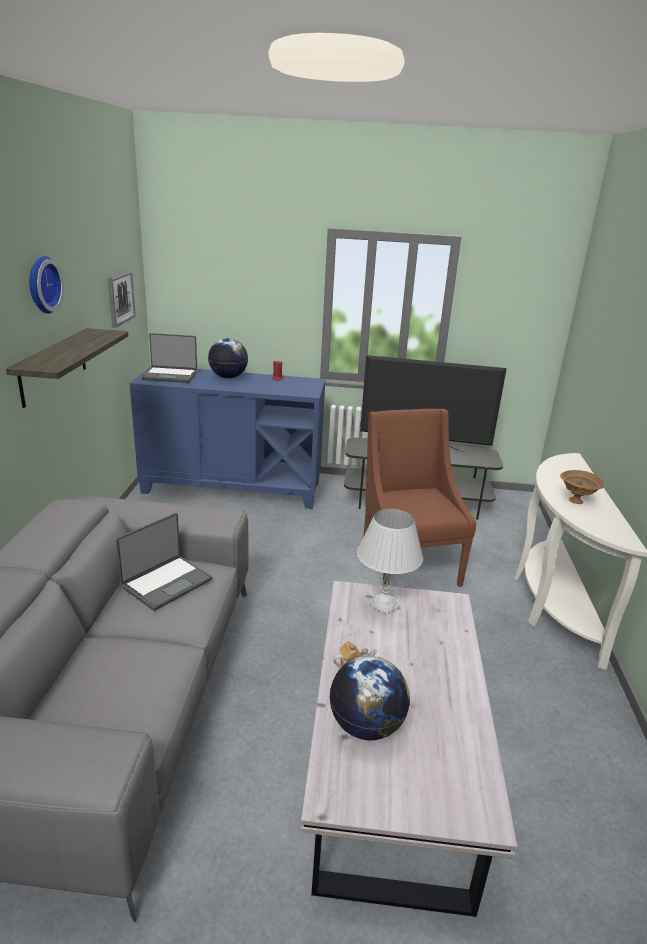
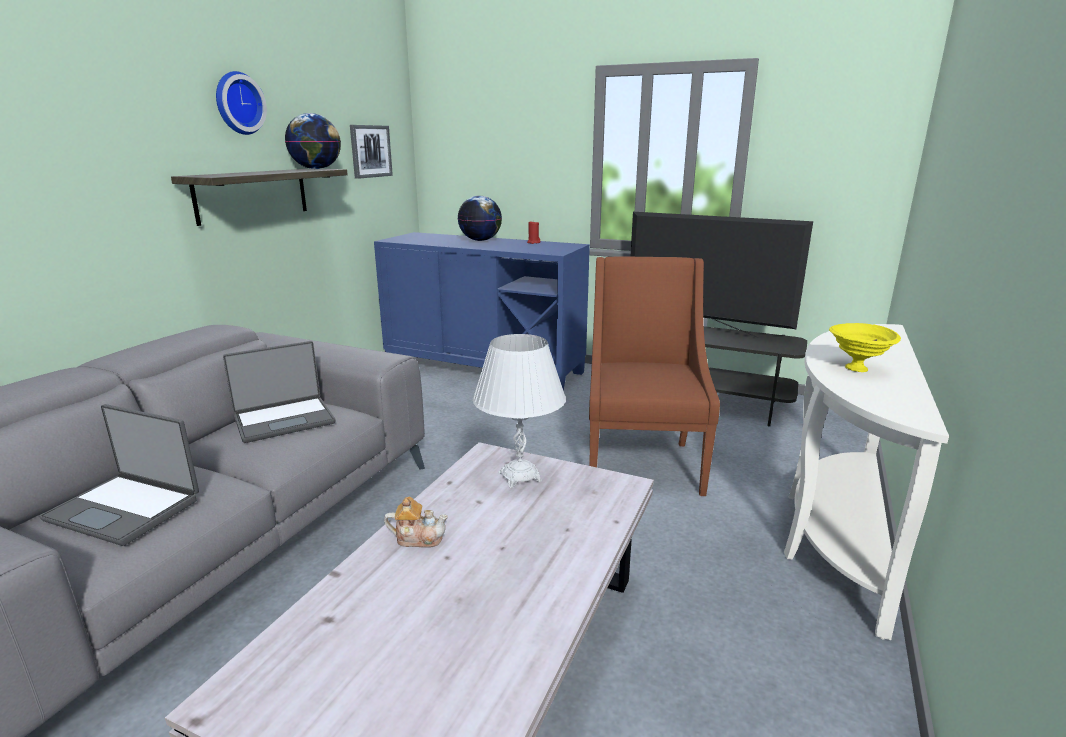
camera: 20 degrees right, 5 degrees down
laptop [141,333,197,383] -> laptop moved to [39,404,199,546]
globe [329,656,410,740] -> globe moved to [285,113,341,169]
brown bowl [560,470,605,504] -> yellow bowl [829,323,901,372]

